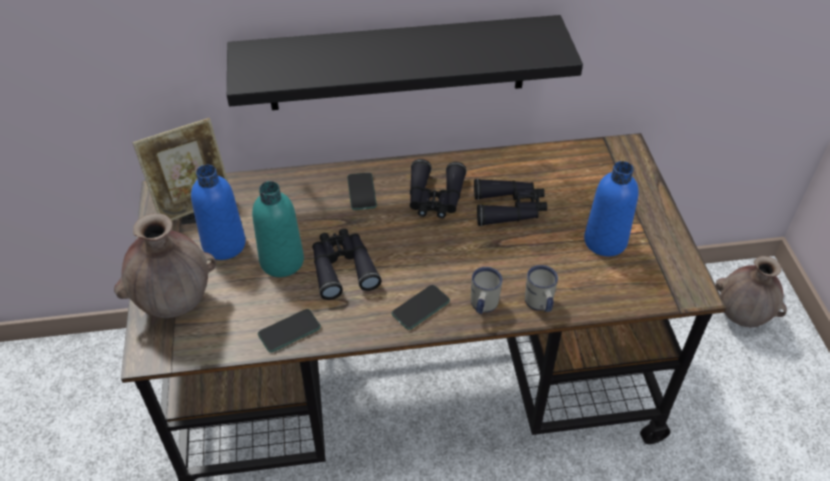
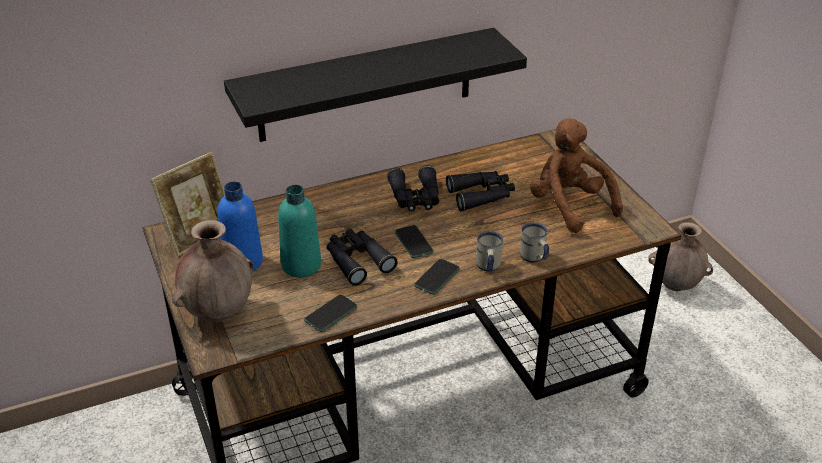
camera: 15 degrees left, 10 degrees down
phone [347,172,377,210] -> phone moved to [395,225,434,258]
blue bottle [584,161,639,256] -> brown plush toy [530,118,623,233]

